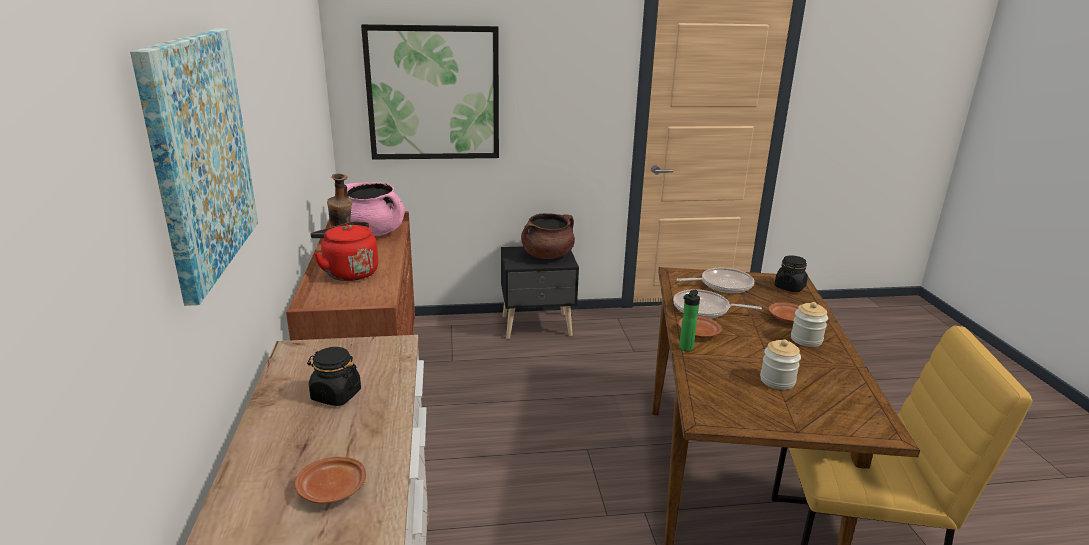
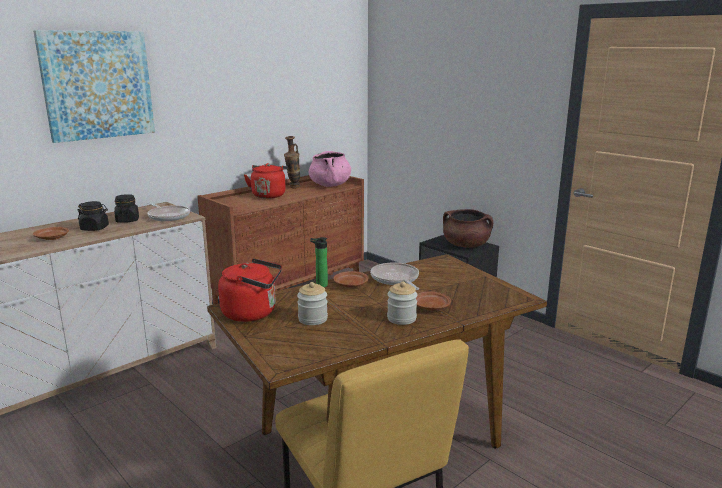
camera: 55 degrees right, 5 degrees down
picture [361,24,499,160] -> none
frying pan [676,268,754,293] -> frying pan moved to [147,202,190,221]
black jar [774,255,808,292] -> black jar moved to [78,201,109,231]
none -> red kettle [218,258,282,322]

